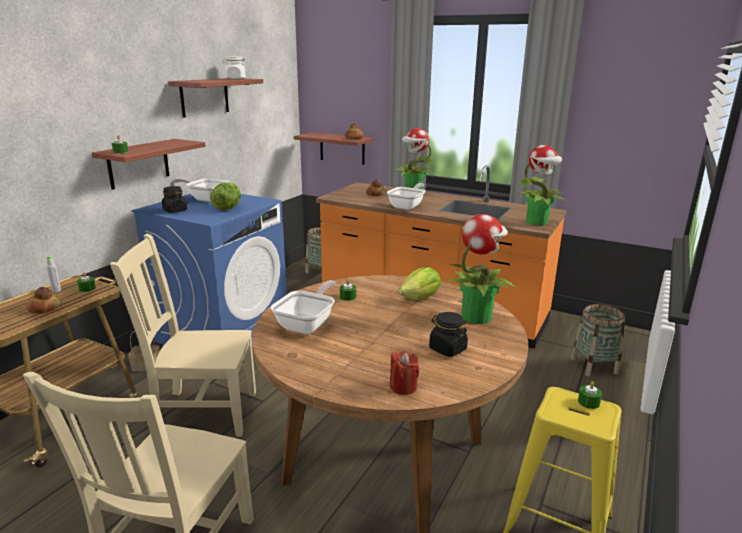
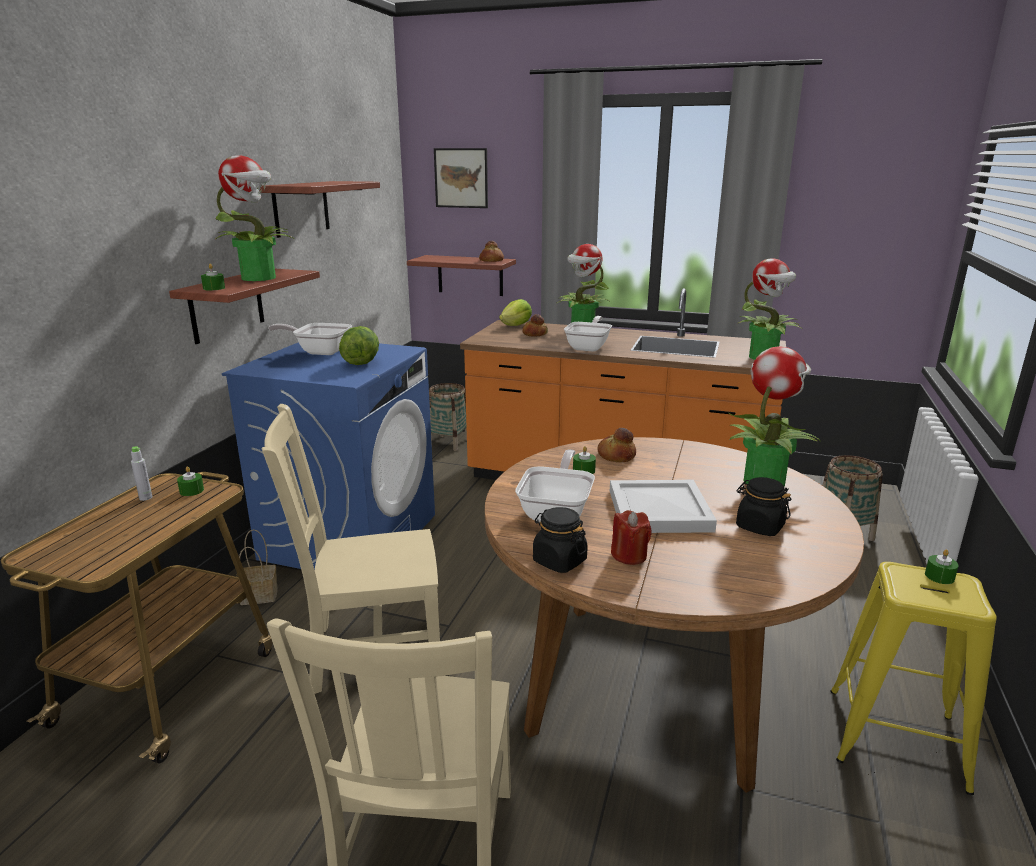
camera: 10 degrees left, 0 degrees up
bread [27,287,61,314] -> bread moved to [598,428,636,462]
black jar [162,186,187,213] -> black jar moved to [533,507,588,573]
white jar [222,56,247,79] -> none
red candle [390,351,419,395] -> red candle moved to [611,510,652,565]
lettuce [398,267,441,300] -> lettuce moved to [499,299,532,326]
none -> potted plant [215,155,294,281]
none -> picture [434,148,488,208]
none -> white tray [610,480,717,533]

